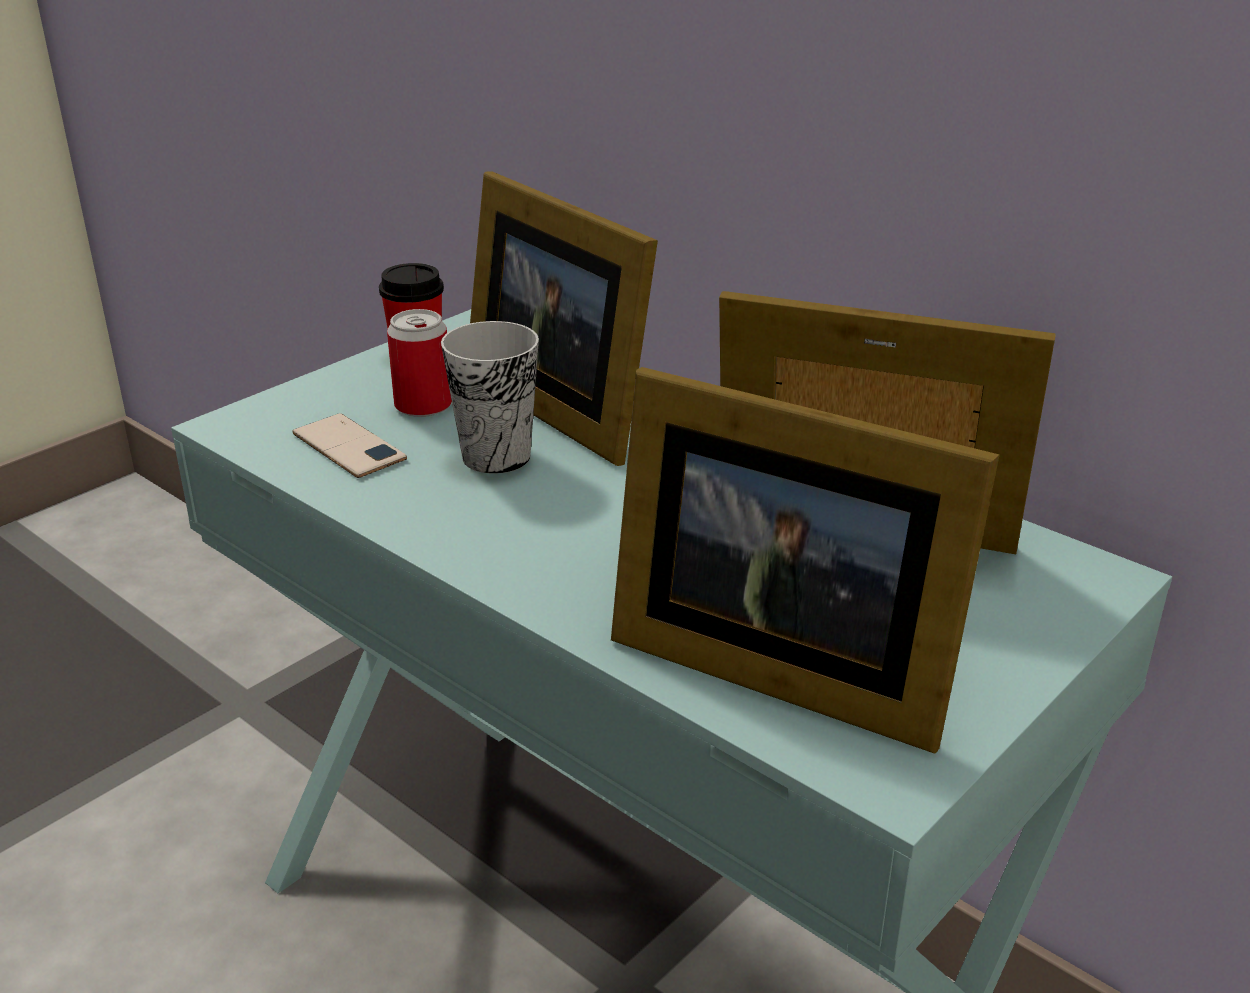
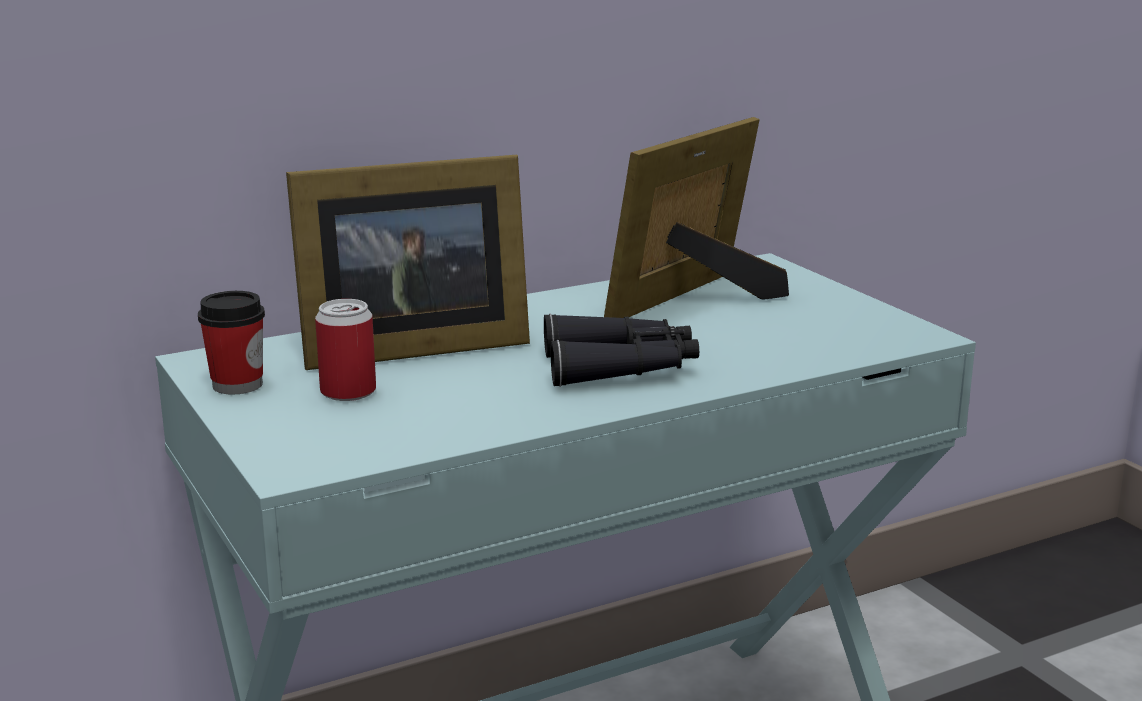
camera: 70 degrees left, 10 degrees down
phone [292,413,407,478] -> none
cup [441,321,539,473] -> none
picture frame [611,367,999,753] -> none
none -> black binoculars [544,314,699,387]

